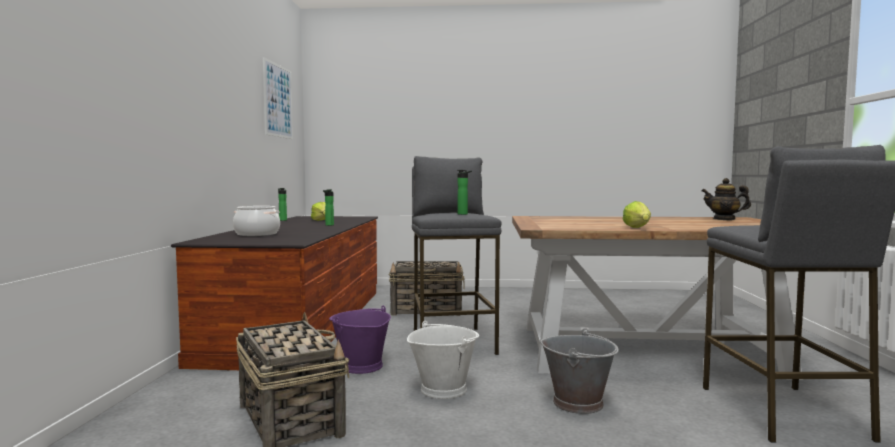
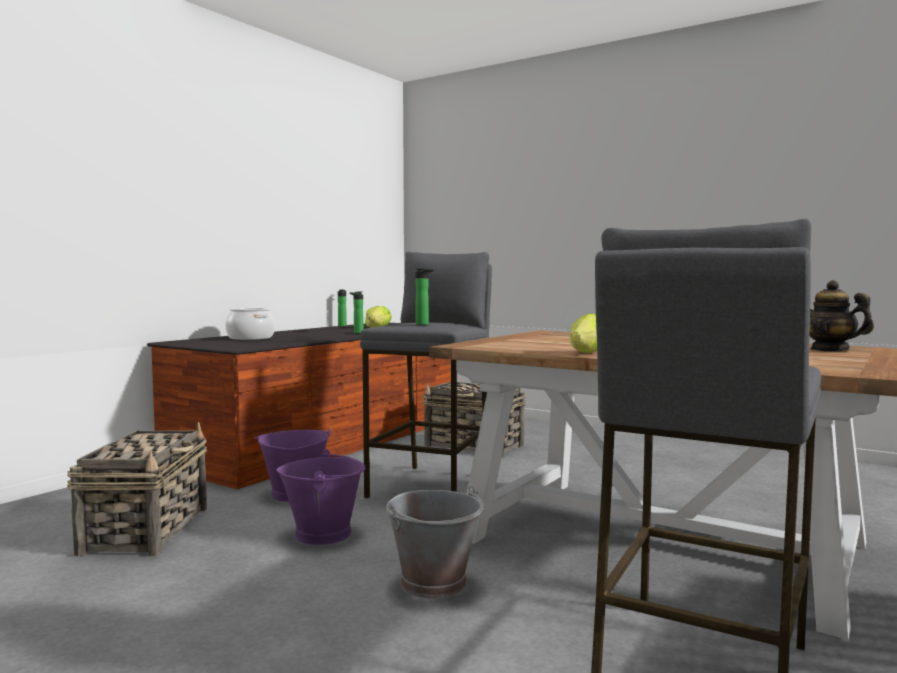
camera: 30 degrees right, 0 degrees up
picture [263,57,293,139] -> none
white bucket [407,321,479,399] -> purple bucket [276,449,365,545]

